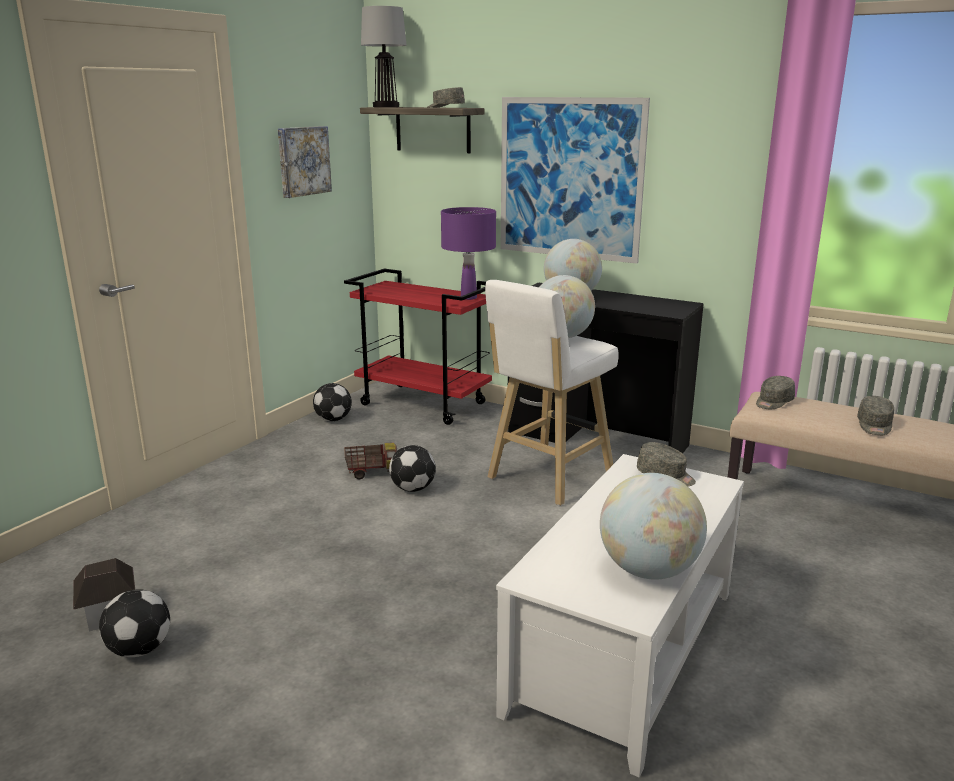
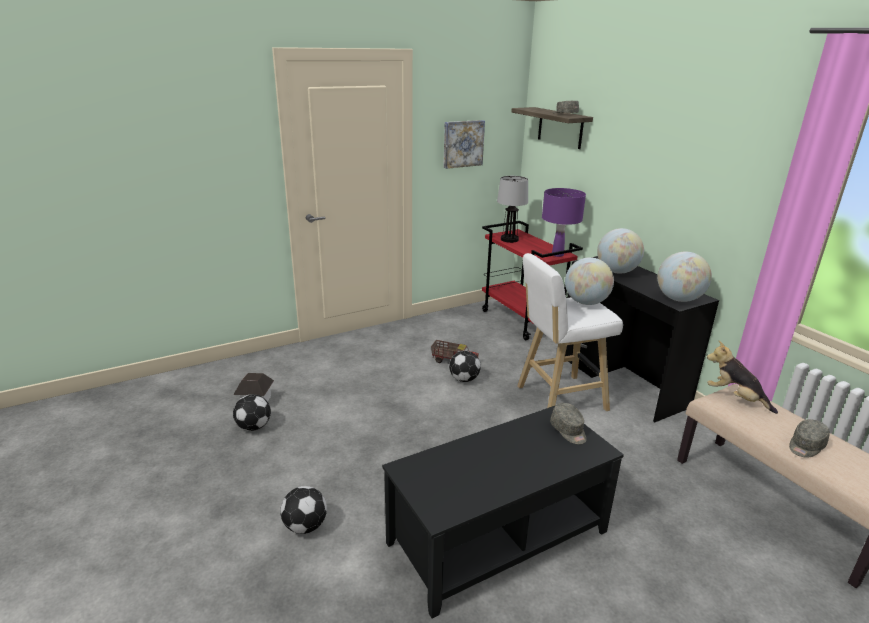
camera: 30 degrees right, 5 degrees up
football [313,383,352,421] -> football moved to [280,486,327,534]
table lamp [361,6,407,107] -> table lamp moved to [497,176,528,243]
white coffee table [496,454,744,778] -> black coffee table [382,405,624,619]
picture [501,97,650,264] -> none
globe [600,473,707,580] -> globe moved to [657,252,712,302]
grey cap [756,376,795,409] -> plush toy [707,341,778,414]

